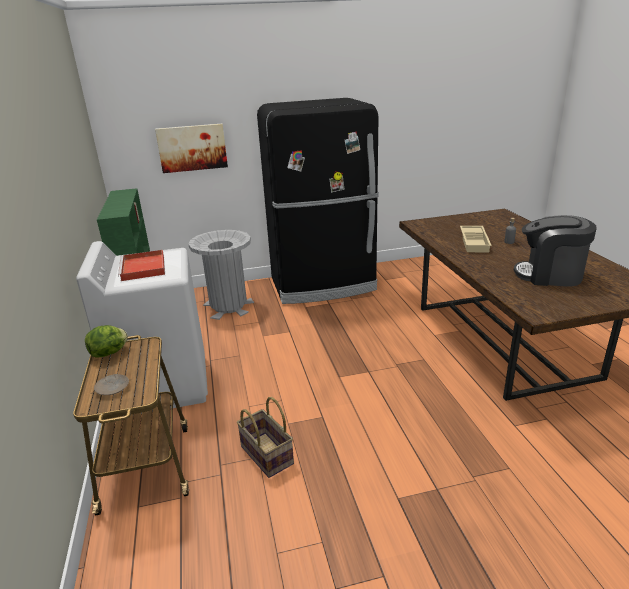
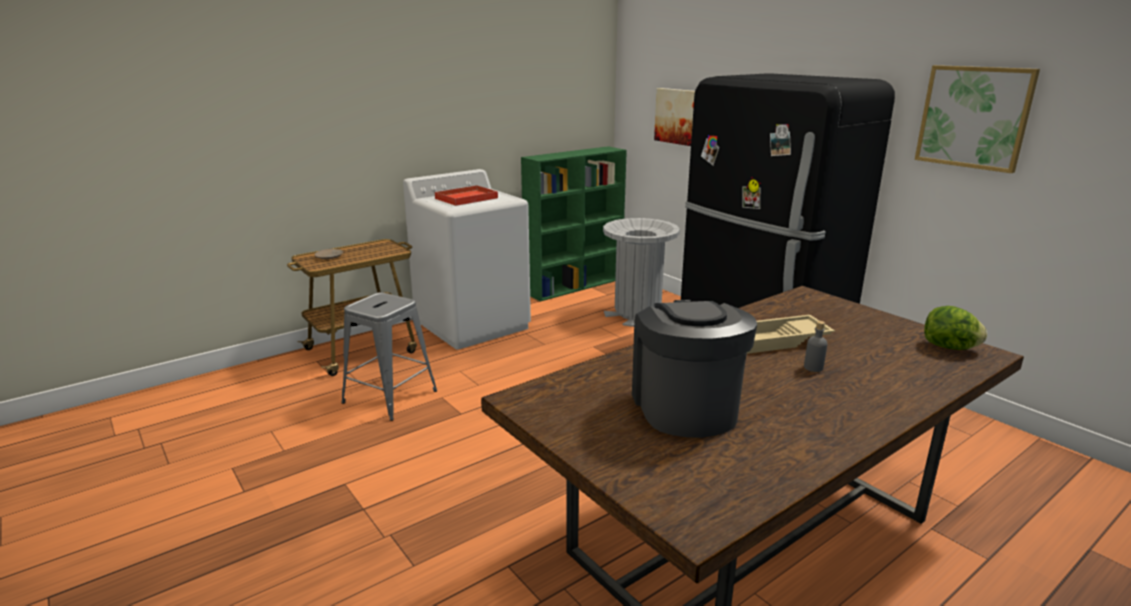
camera: 65 degrees right, 5 degrees down
lettuce [85,325,128,358] -> lettuce moved to [924,306,987,350]
basket [237,397,294,478] -> grey stool [341,292,437,421]
none -> picture [915,65,1040,173]

